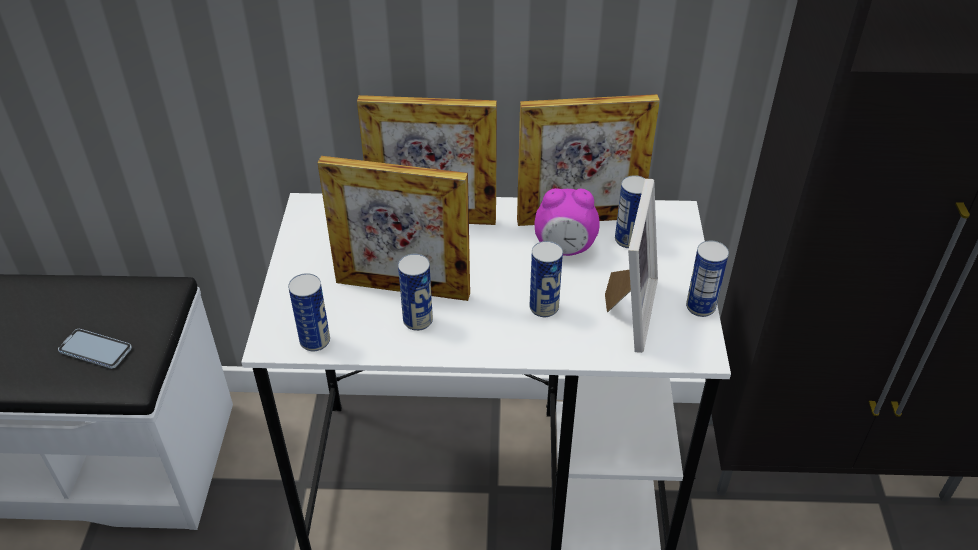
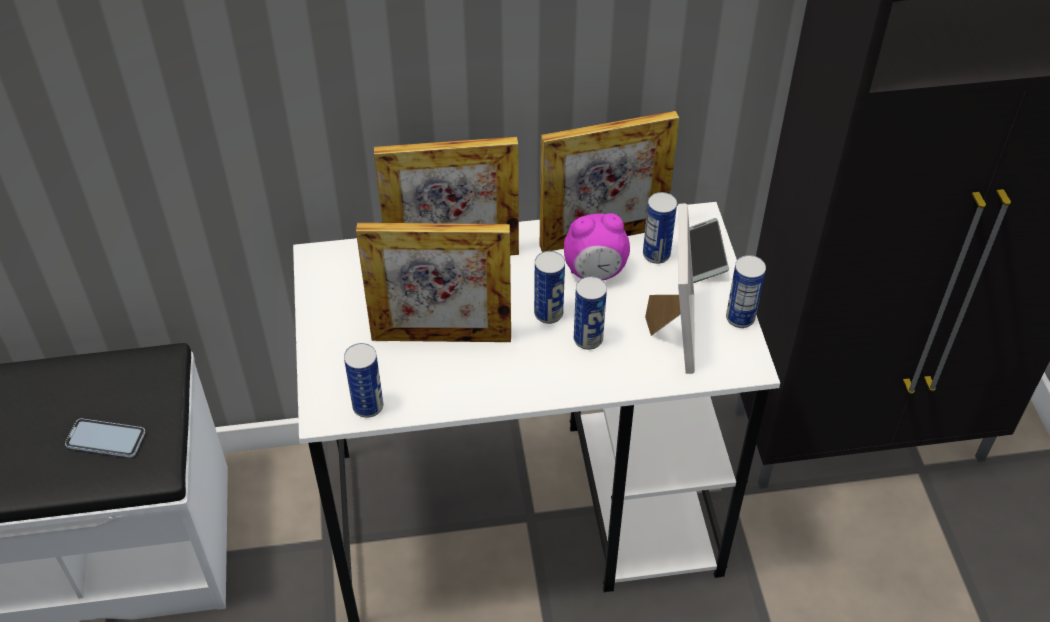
camera: 10 degrees left, 5 degrees up
can [398,254,433,331] -> can moved to [534,251,565,324]
none -> phone [689,218,729,283]

